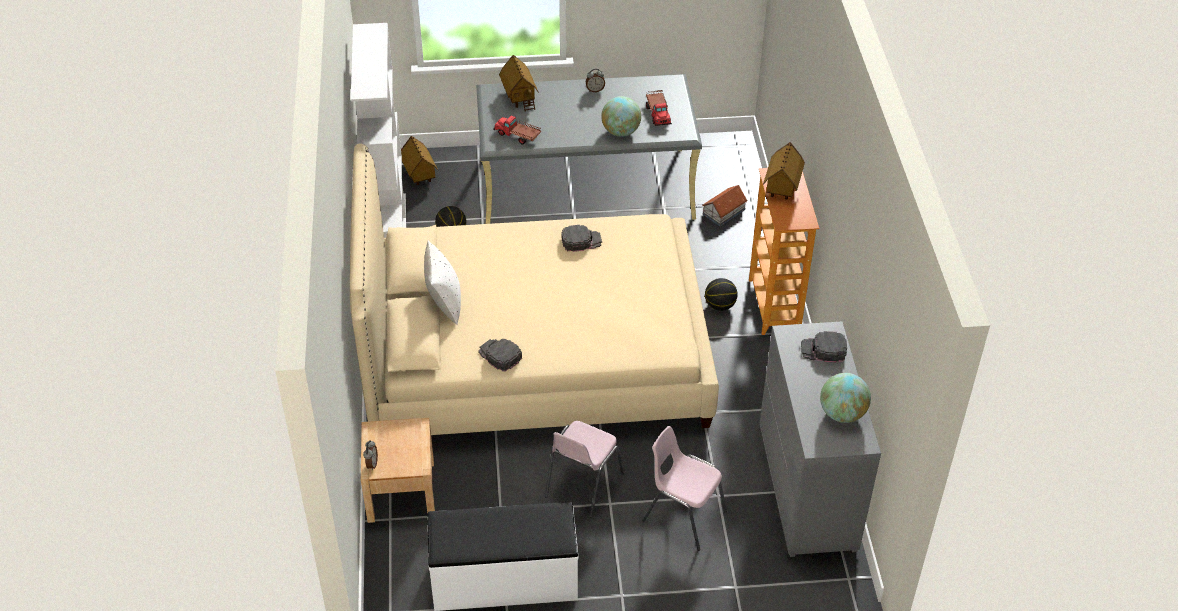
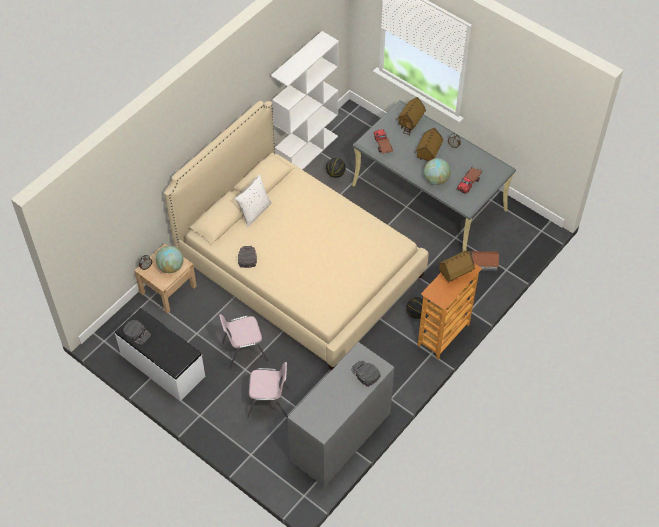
camera: 45 degrees right, 10 degrees up
toy house [401,136,438,185] -> toy house moved to [415,127,443,162]
black cap [561,225,602,252] -> black cap moved to [123,320,151,345]
pink chair [642,426,727,551] -> pink chair turned 105 degrees clockwise [247,362,290,418]
globe [820,373,871,423] -> globe moved to [156,246,183,273]

